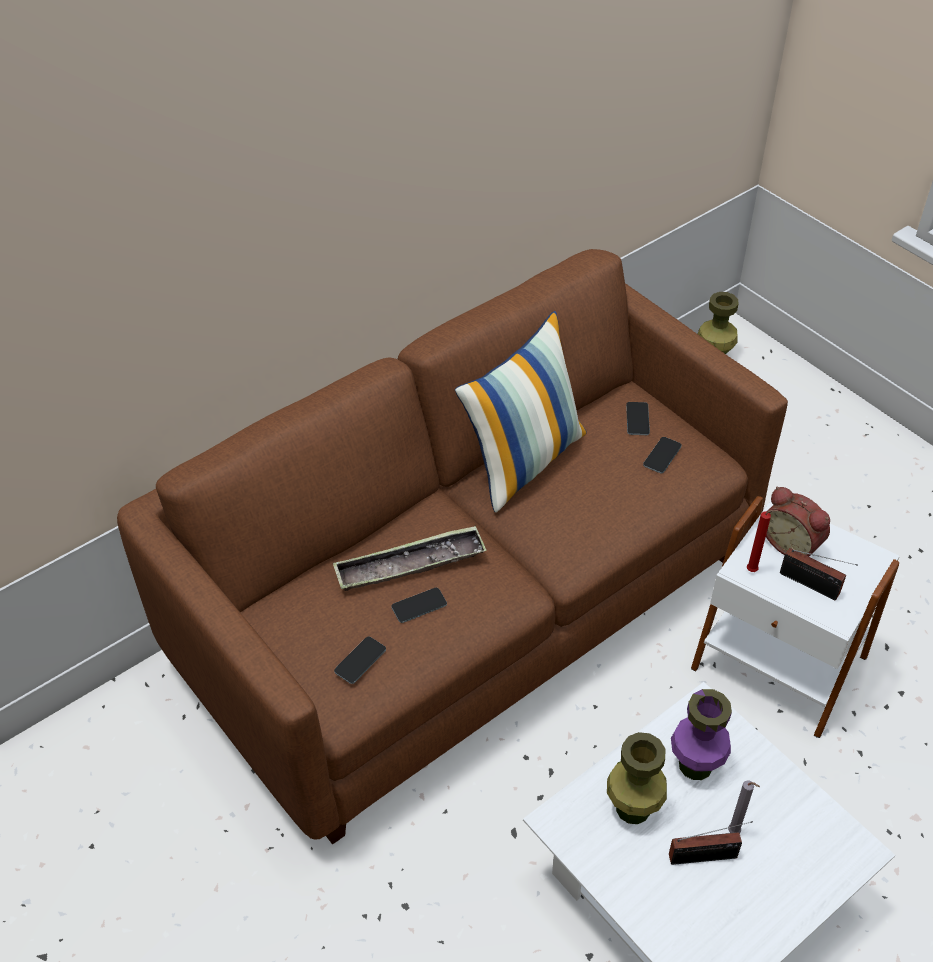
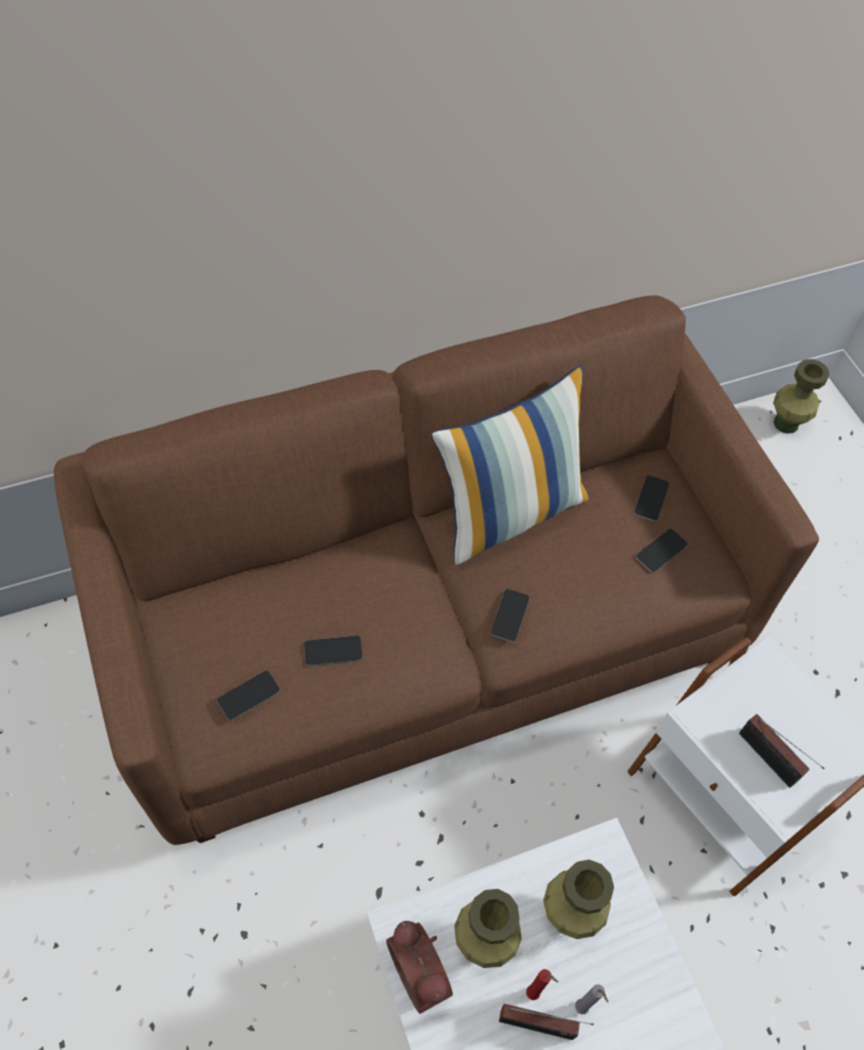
camera: 15 degrees right, 10 degrees up
tray [333,526,487,591] -> none
purple vase [671,689,732,780] -> green vase [543,860,614,939]
red candle [747,510,778,572] -> red candle moved to [526,969,558,1000]
alarm clock [766,487,830,557] -> alarm clock moved to [386,921,453,1014]
none -> phone [491,589,530,642]

